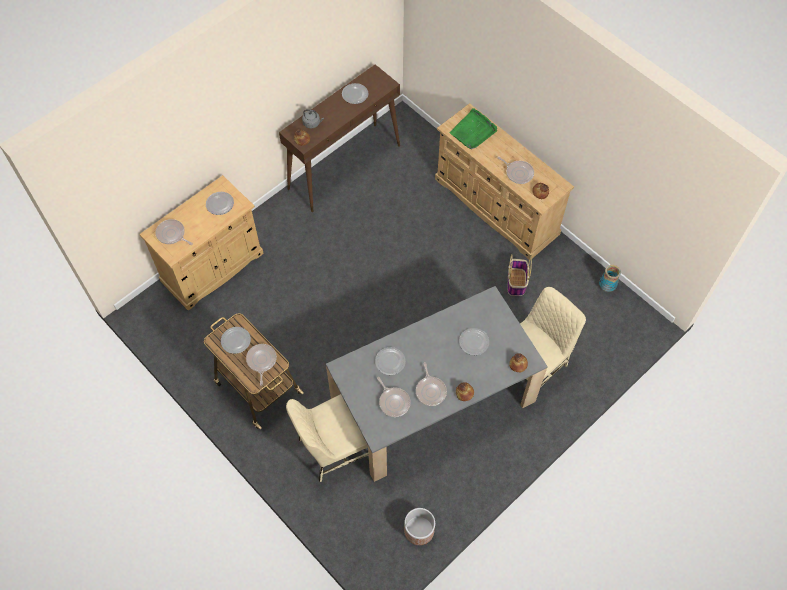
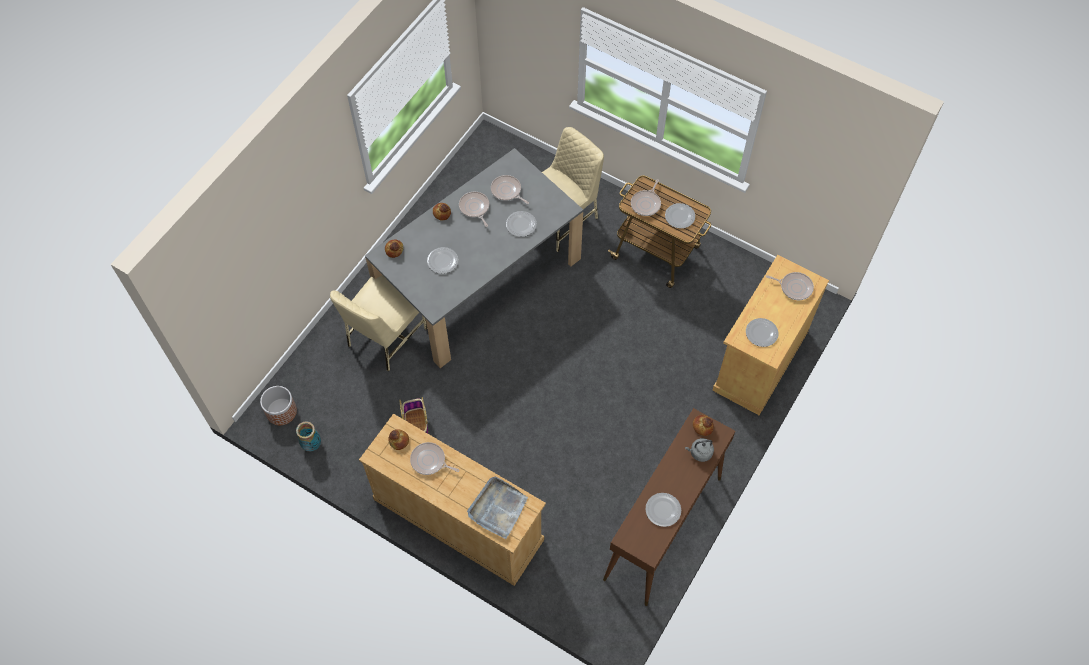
camera: 165 degrees right, 0 degrees up
frying pan [246,344,277,386] -> frying pan turned 45 degrees clockwise [631,179,661,216]
planter [404,508,435,545] -> planter moved to [260,386,297,425]
green tray [450,108,497,149] -> grey tray [467,477,528,539]

